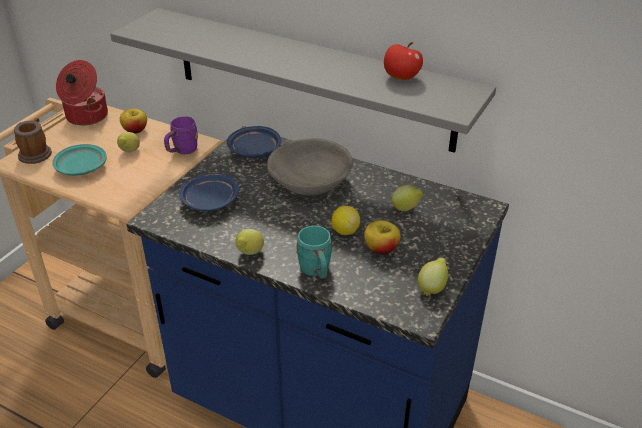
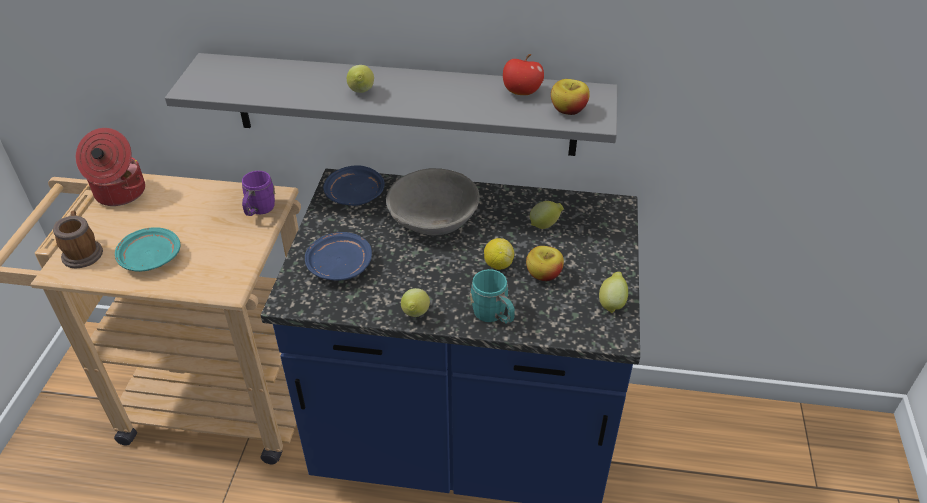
camera: 20 degrees left, 5 degrees up
lemon [117,132,140,152] -> lemon moved to [347,65,374,93]
apple [120,108,147,134] -> apple moved to [551,79,590,115]

